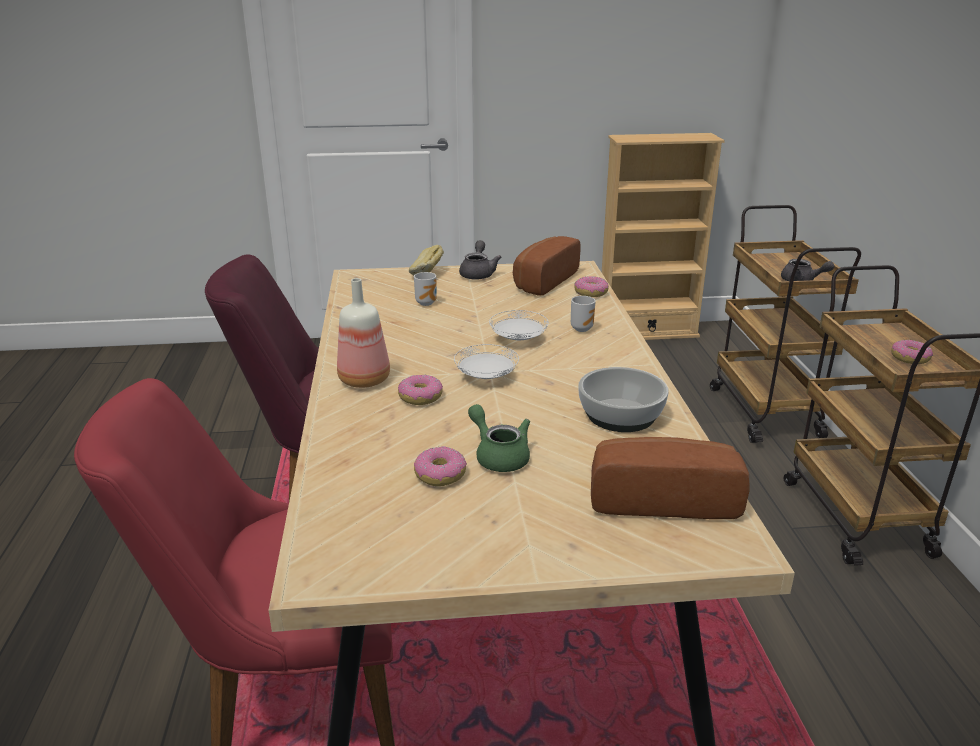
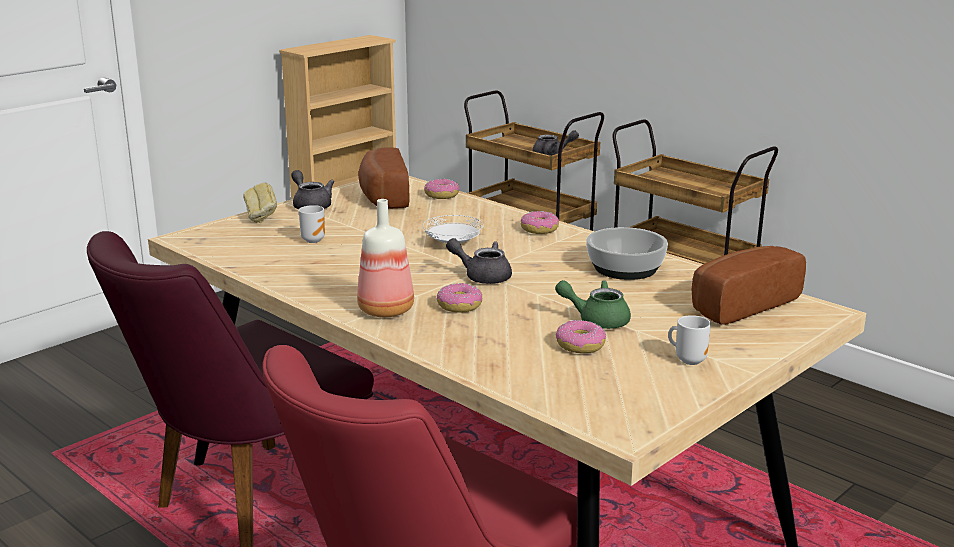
camera: 40 degrees left, 5 degrees down
white plate [454,344,519,379] -> grey teapot [446,238,512,284]
mug [571,296,596,332] -> mug moved to [668,315,711,365]
donut [891,340,933,364] -> donut moved to [521,211,559,234]

